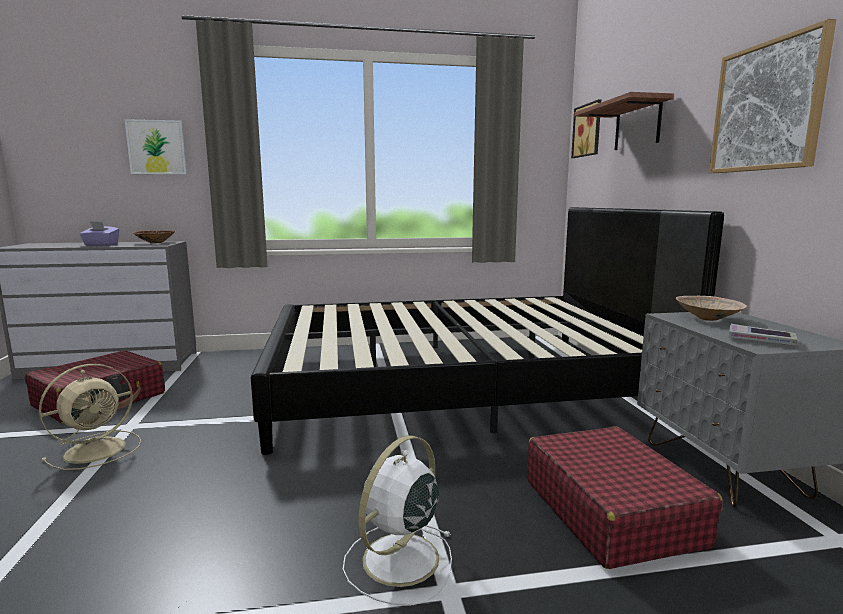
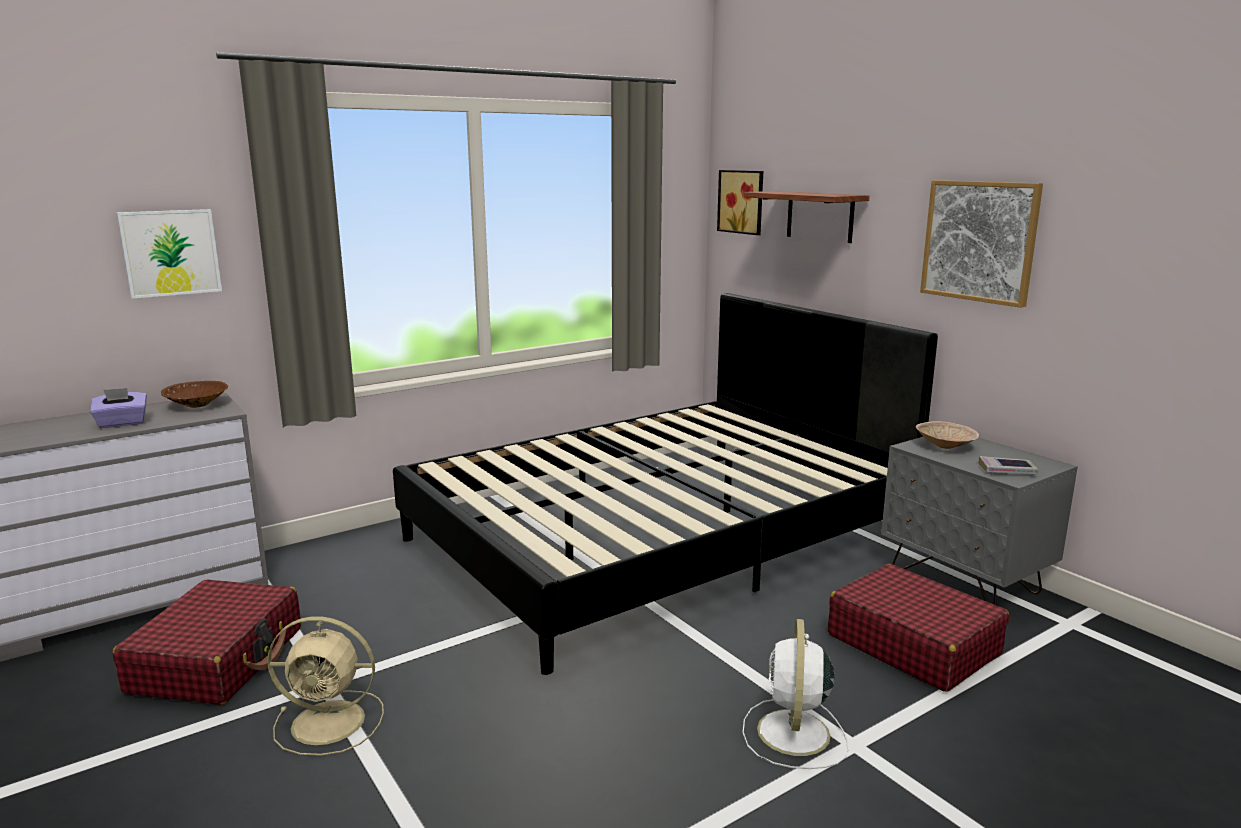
camera: 25 degrees left, 5 degrees up
beige fan [39,364,141,470] -> beige fan turned 75 degrees clockwise [267,616,384,756]

